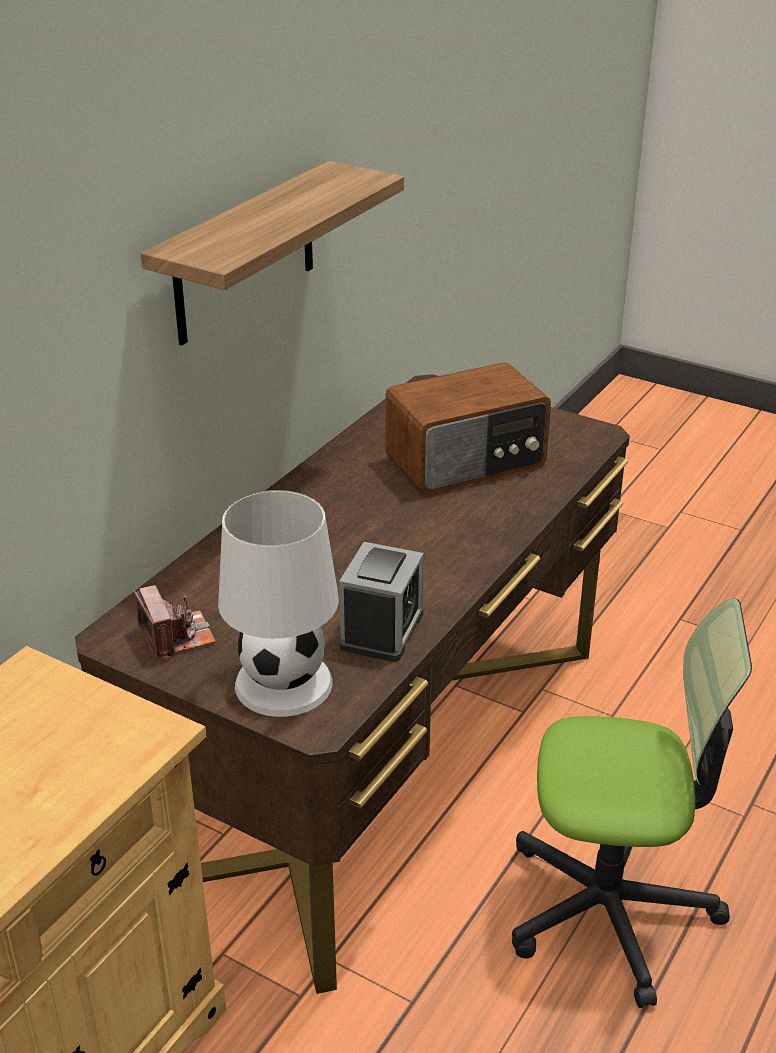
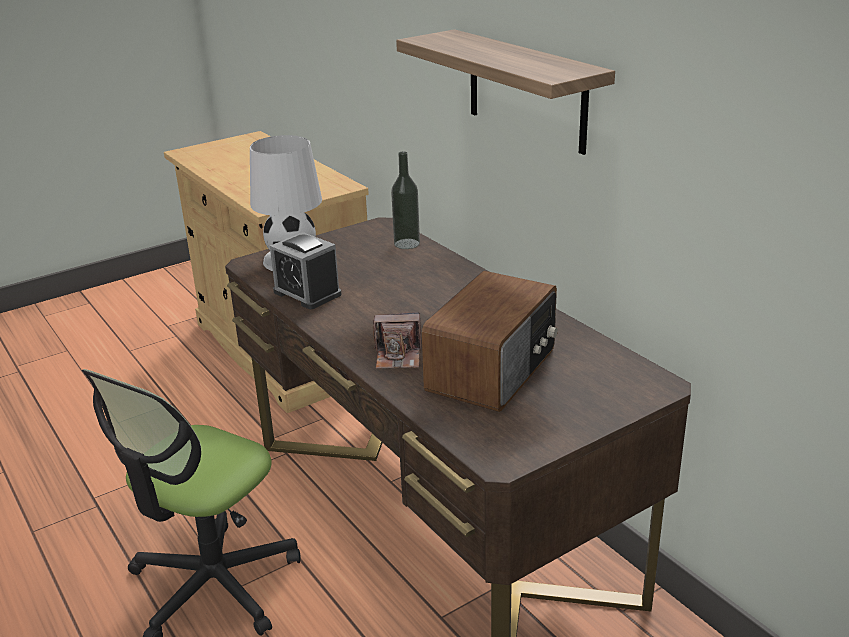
camera: 115 degrees right, 5 degrees down
camera [134,585,216,659] -> camera moved to [373,312,422,369]
radio [385,362,551,494] -> radio turned 150 degrees counterclockwise [422,271,558,412]
none -> bottle [391,152,420,249]

